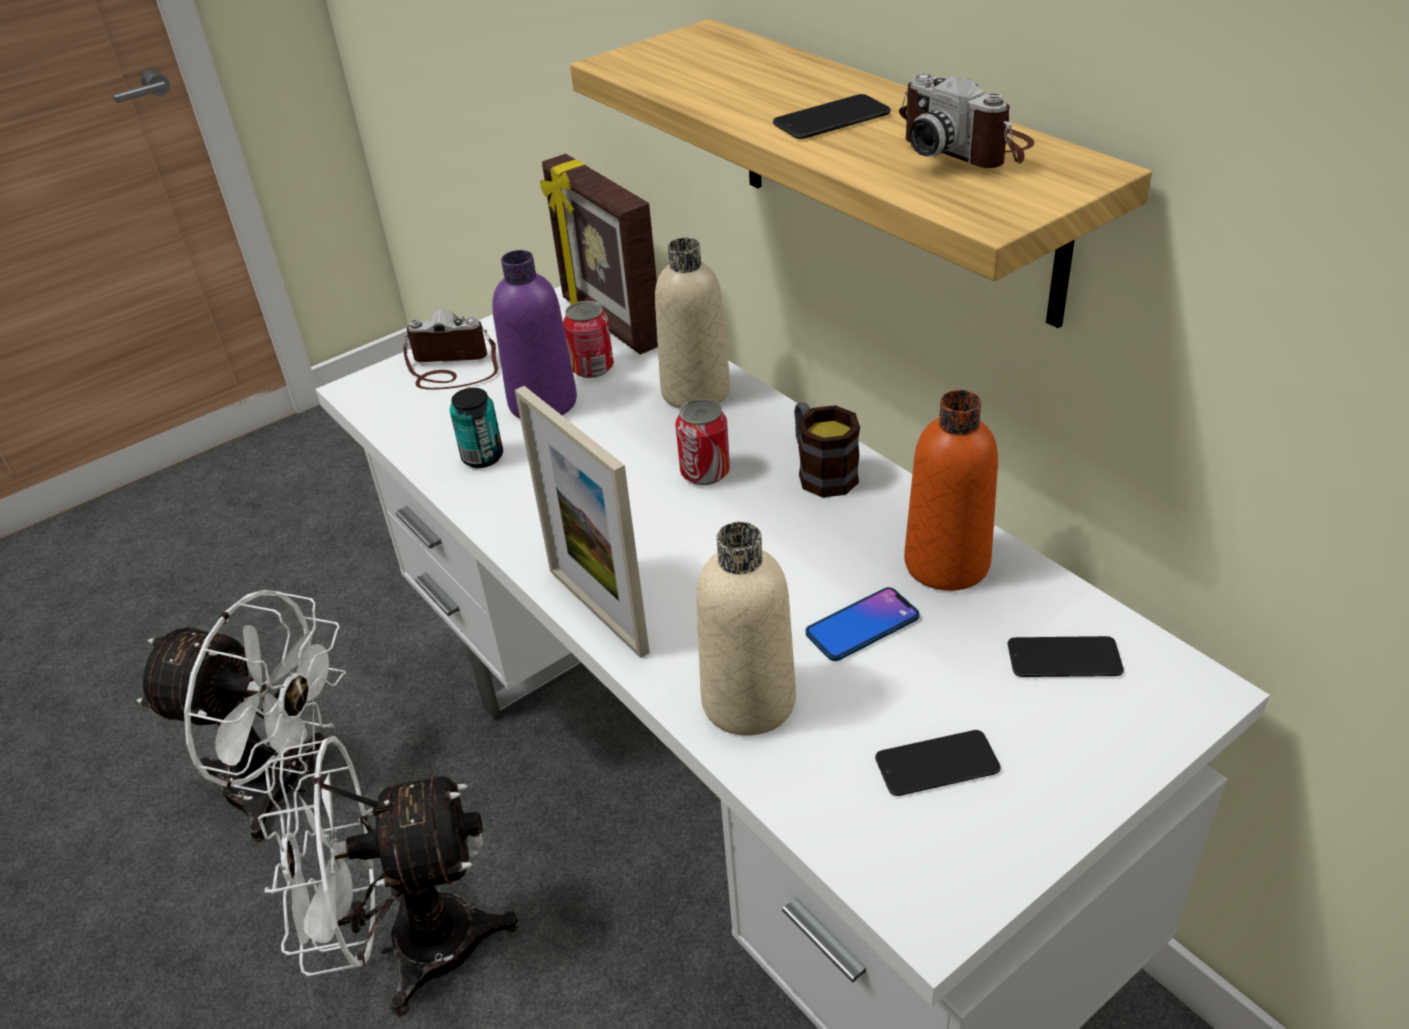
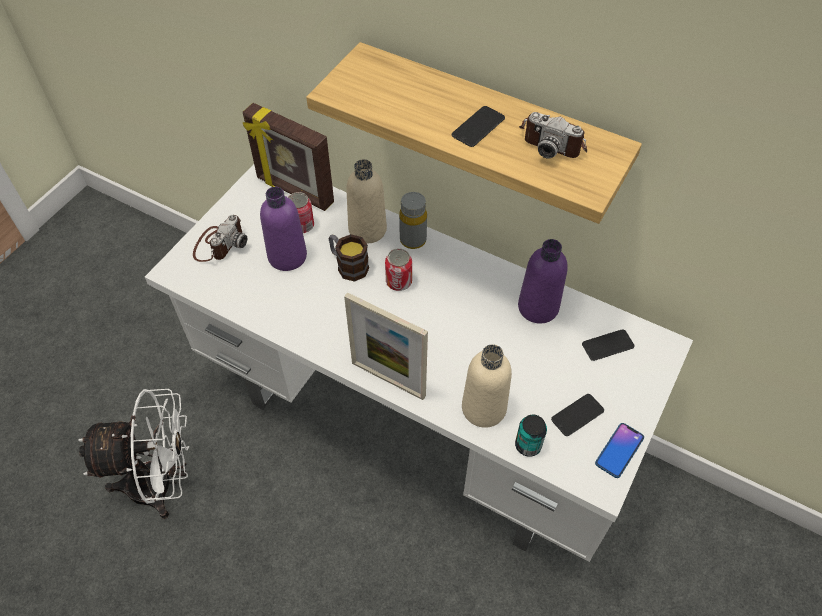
camera: 25 degrees left, 15 degrees up
white fan [258,736,519,1017] -> none
camera [403,309,498,390] -> camera turned 135 degrees clockwise [193,215,247,262]
can [450,388,503,468] -> can moved to [515,415,547,457]
mug [794,402,860,498] -> mug moved to [329,234,369,282]
phone [806,587,920,661] -> phone moved to [595,423,644,478]
orange bottle [904,390,998,591] -> purple bottle [518,239,568,324]
none -> grey bottle [399,192,427,249]

